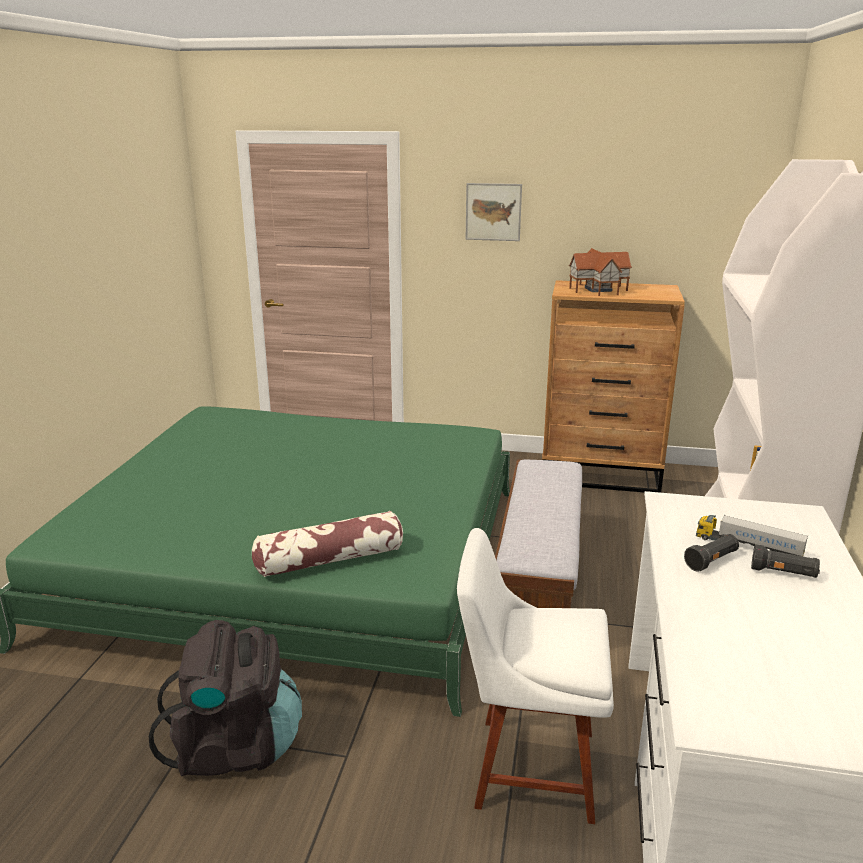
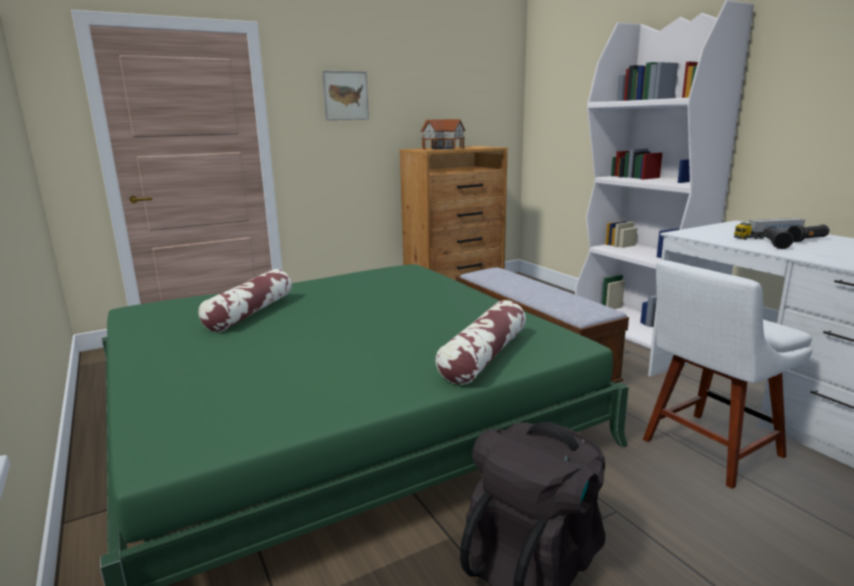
camera: 40 degrees left, 5 degrees down
none -> pillow [198,269,292,332]

